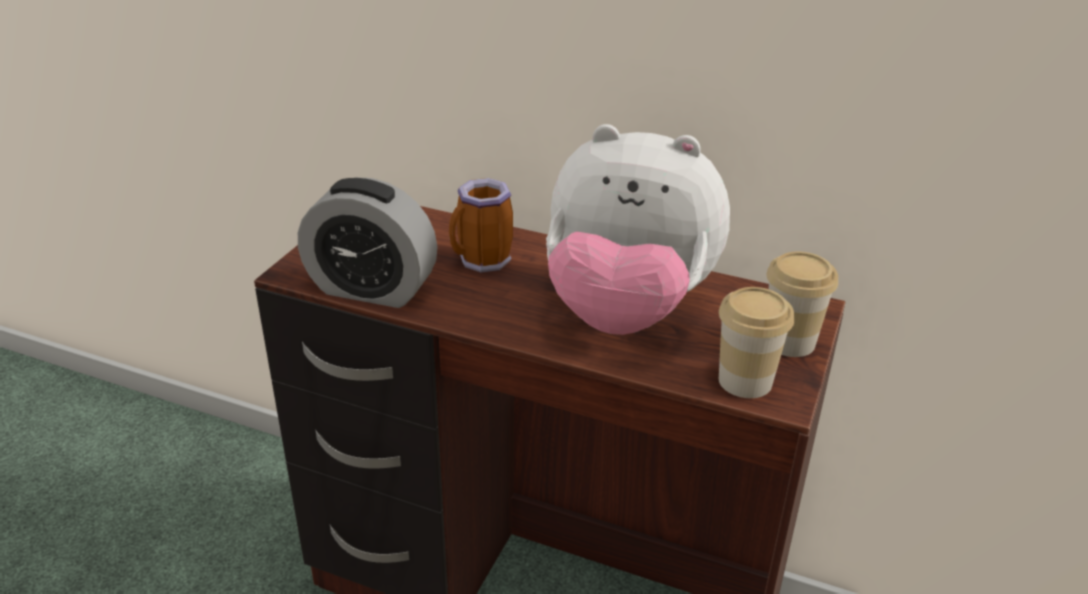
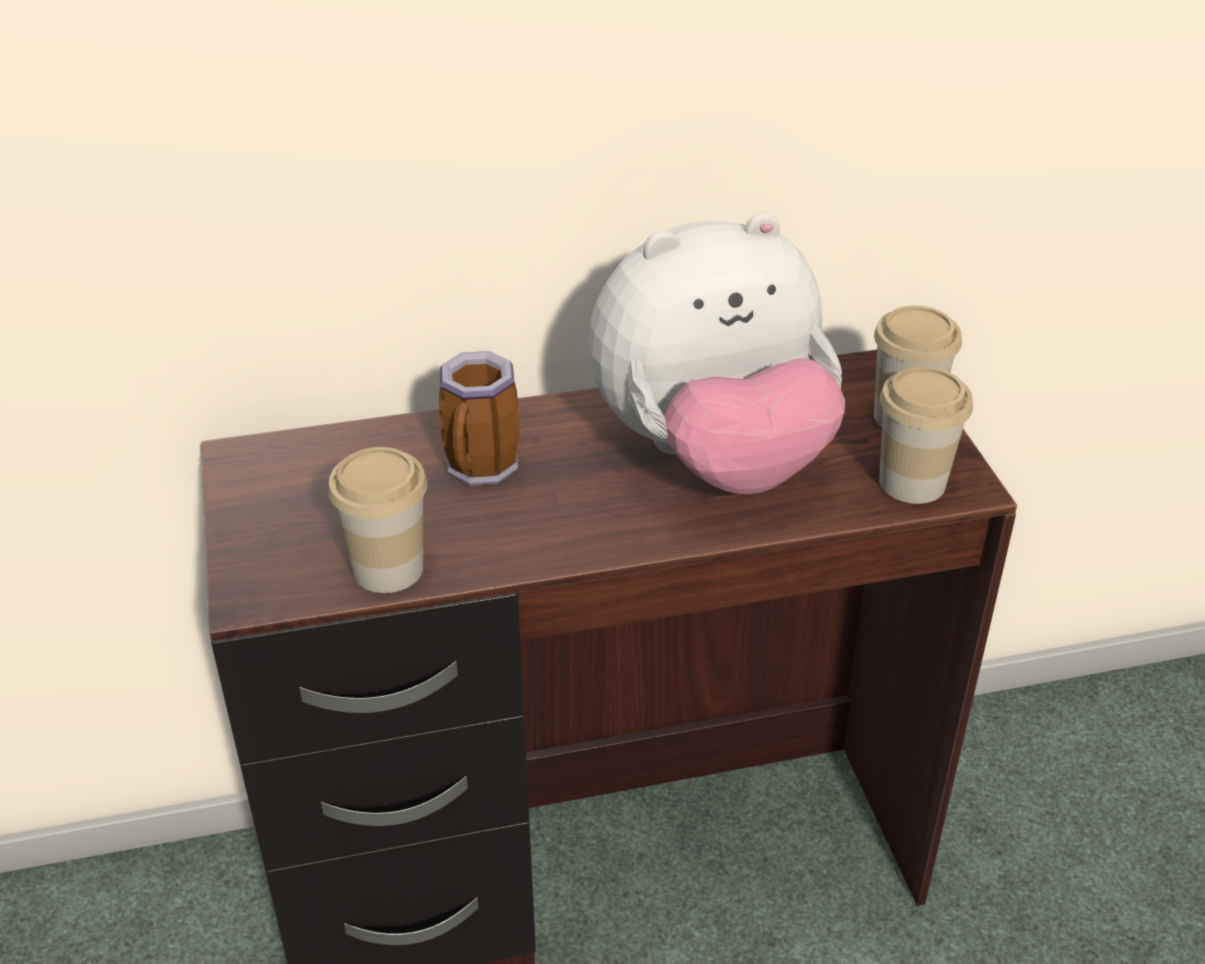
camera: 35 degrees left, 5 degrees up
alarm clock [298,178,438,308] -> cup [328,447,428,593]

